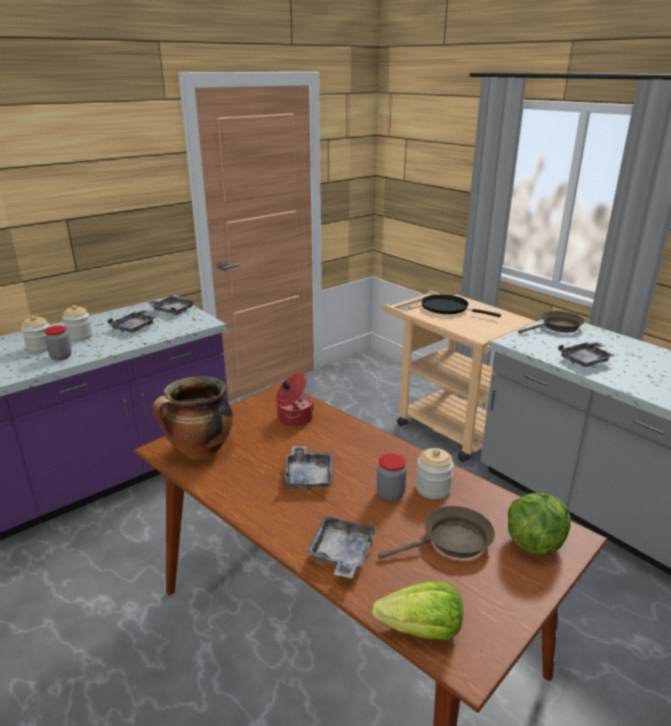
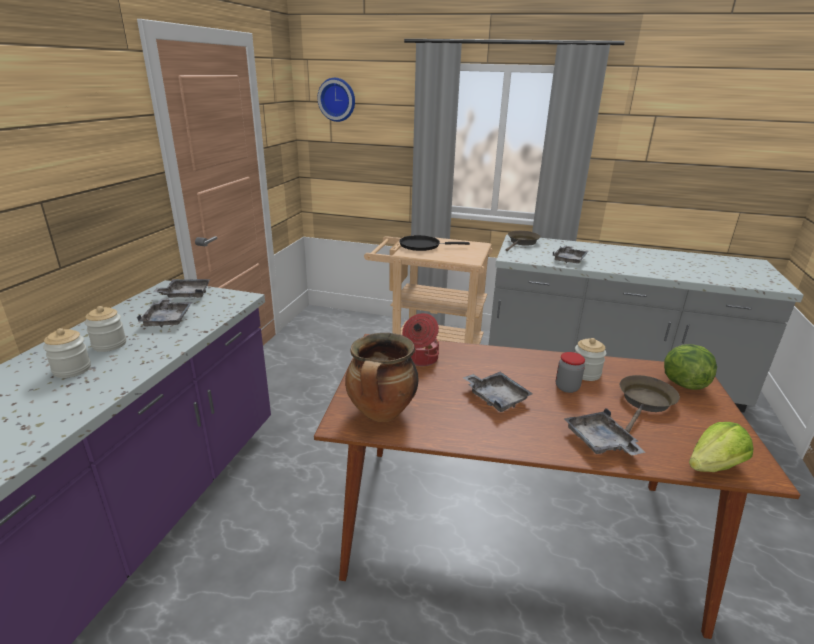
camera: 35 degrees left, 0 degrees up
jar [44,326,72,360] -> none
none -> wall clock [317,78,355,122]

